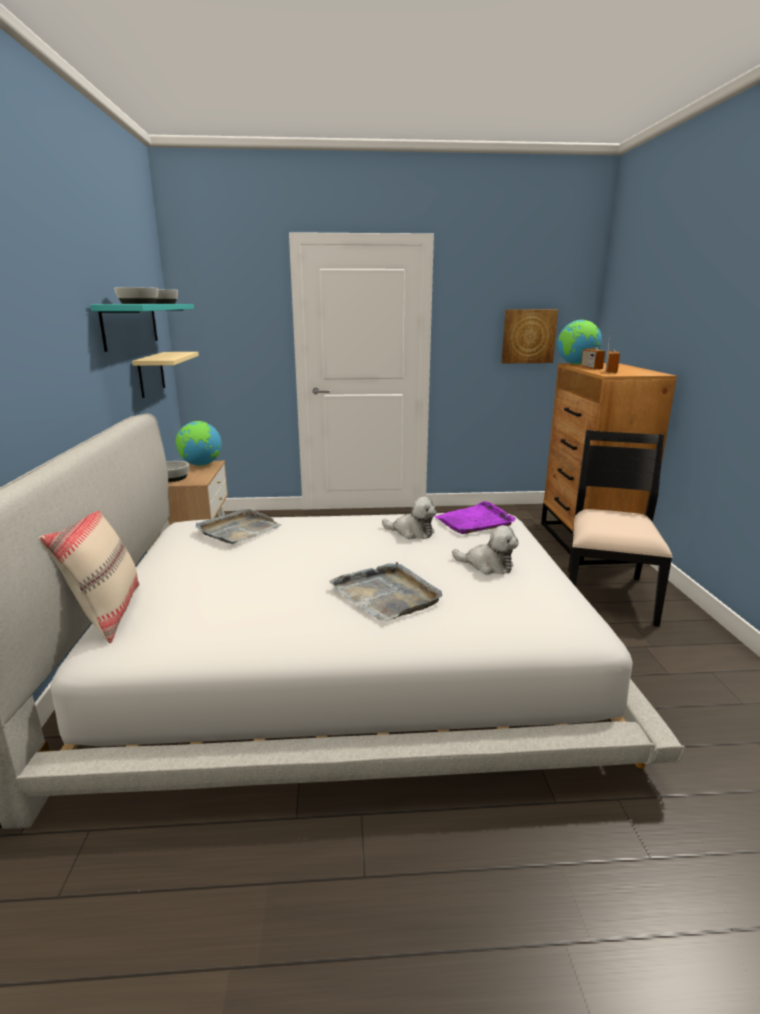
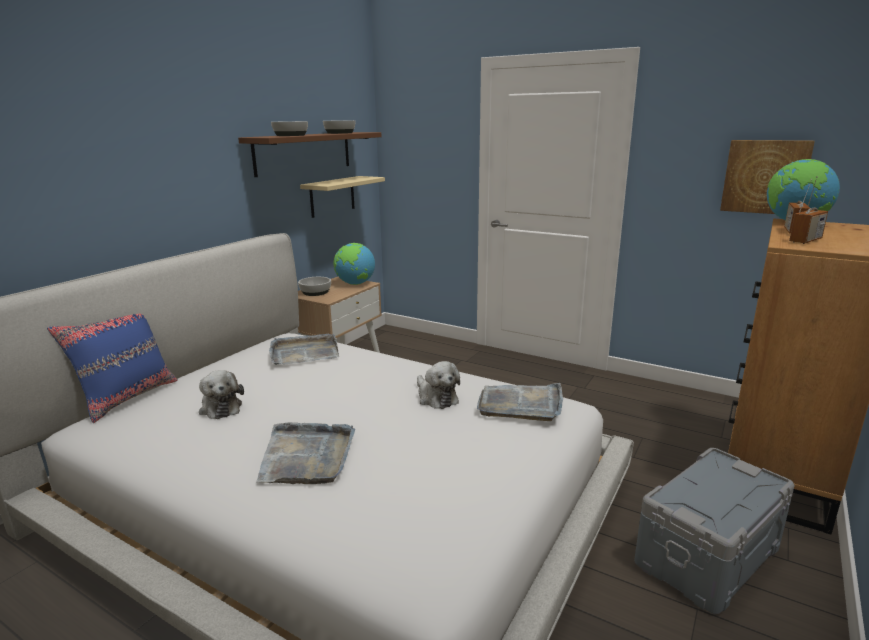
camera: 35 degrees right, 0 degrees up
beige pillow [39,511,139,643] -> blue pillow [47,314,178,423]
turquoise shelf [90,304,194,352] -> brown shelf [238,132,382,177]
purple tray [435,501,516,534] -> grey tray [477,383,563,421]
plush toy [452,525,519,575] -> plush toy moved to [199,370,244,419]
black chair [568,430,673,627] -> grey storage box [634,448,795,614]

